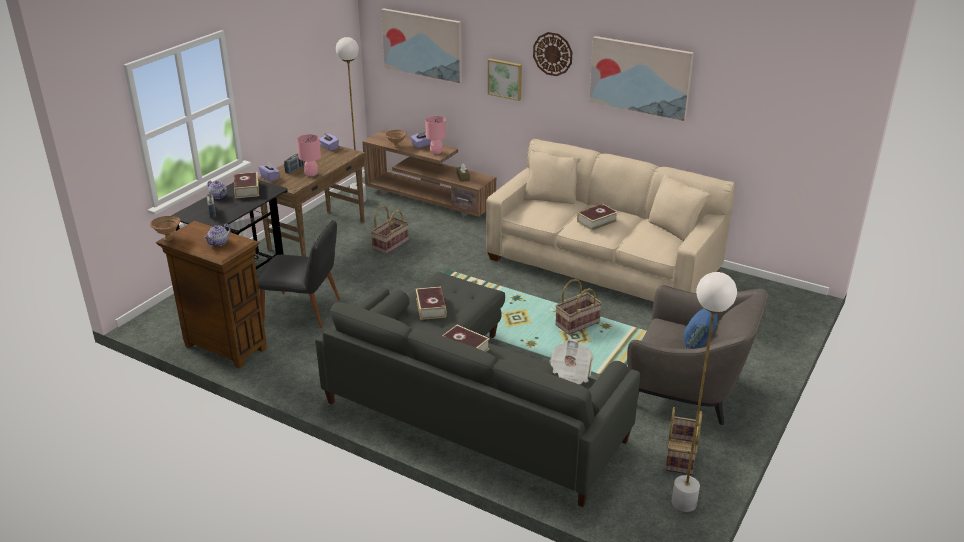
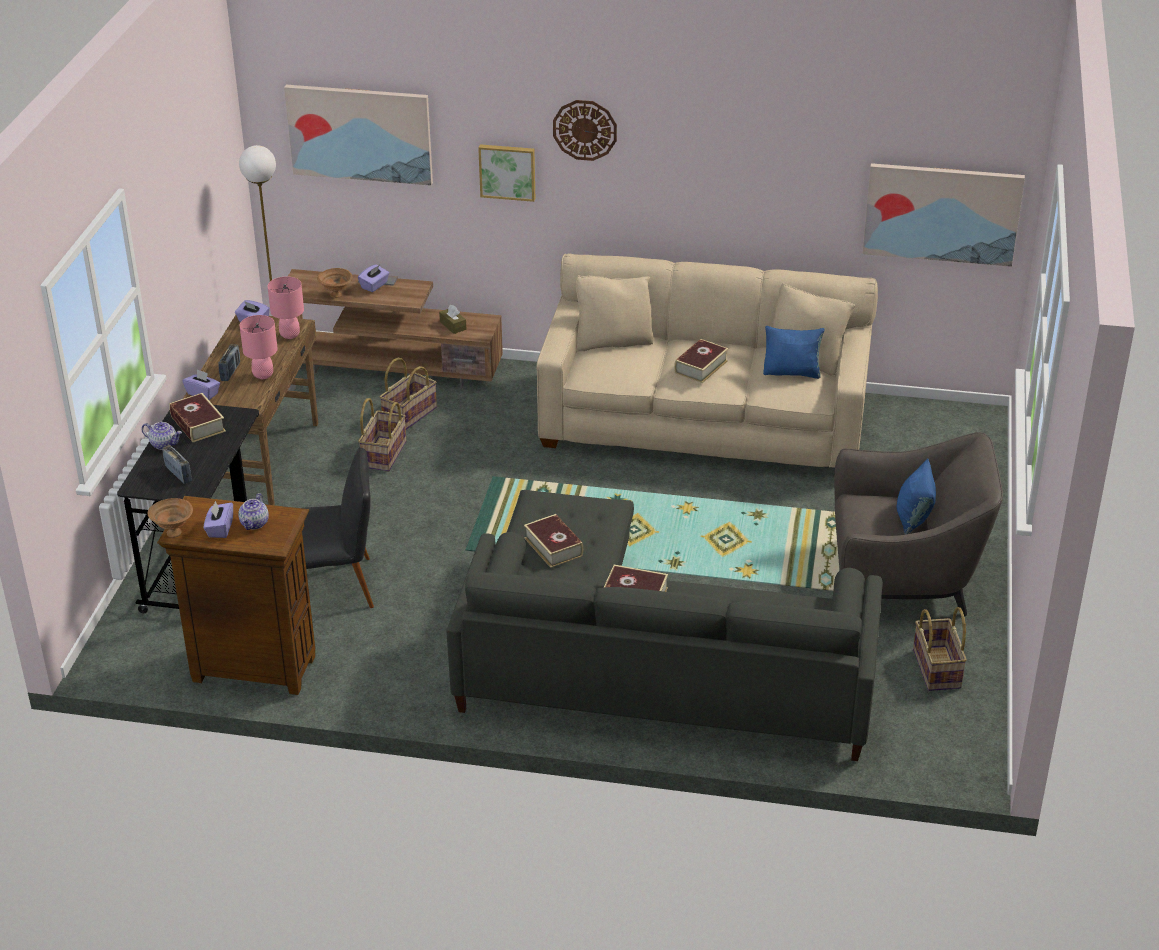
camera: 20 degrees left, 5 degrees up
pink table lamp [425,116,446,154] -> pink table lamp moved to [268,276,304,339]
newspaper [550,339,594,384] -> none
basket [555,279,602,335] -> basket moved to [379,358,437,430]
picture [589,36,694,121] -> picture moved to [862,163,1025,267]
white floor lamp [672,272,737,512] -> none
none -> purple tissue box [204,501,233,538]
none -> blue pillow [763,326,825,379]

